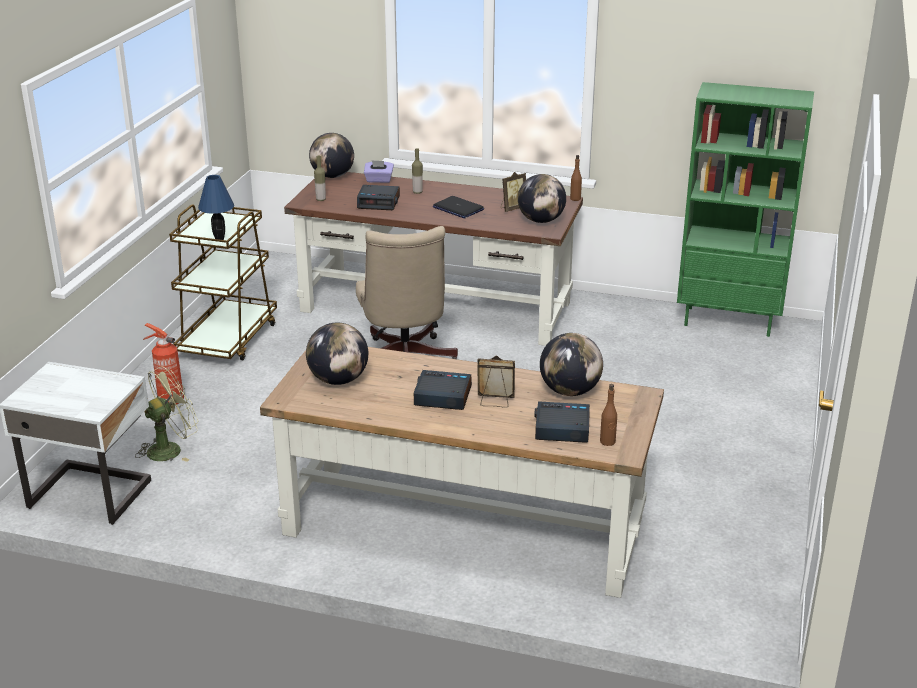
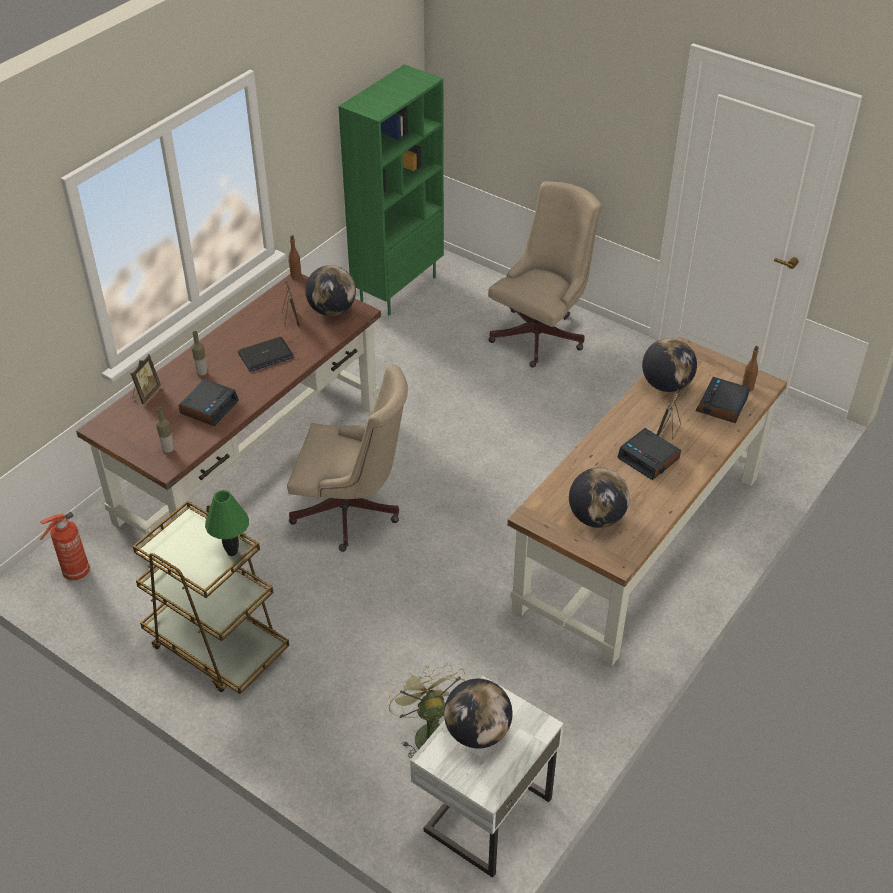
camera: 70 degrees left, 15 degrees up
fire extinguisher [143,323,184,404] -> fire extinguisher moved to [40,512,90,580]
blue table lamp [198,175,234,240] -> green table lamp [205,490,249,556]
globe [309,133,354,178] -> globe moved to [444,679,512,749]
purple tissue box [364,160,394,183] -> picture frame [130,354,161,404]
alarm clock [414,370,472,410] -> alarm clock turned 75 degrees counterclockwise [617,428,681,480]
none -> beige office chair [488,181,603,367]

